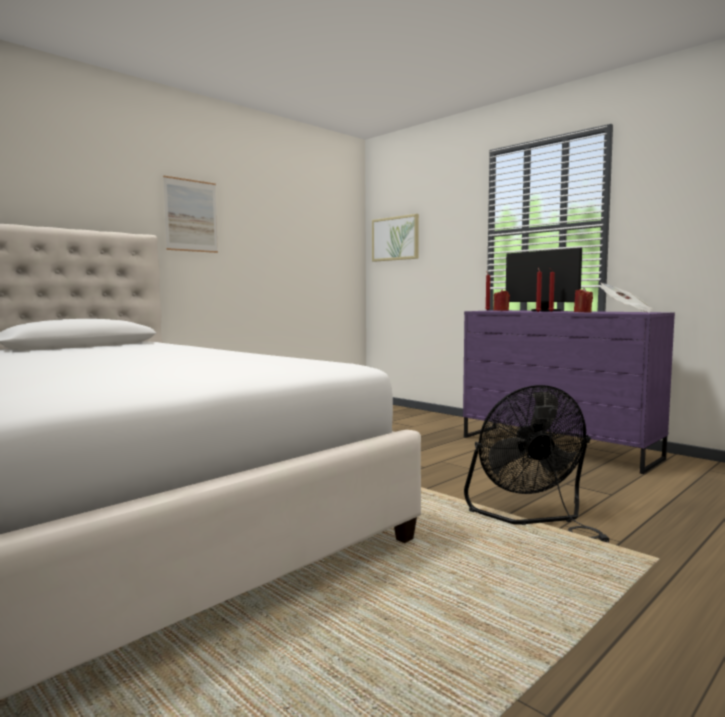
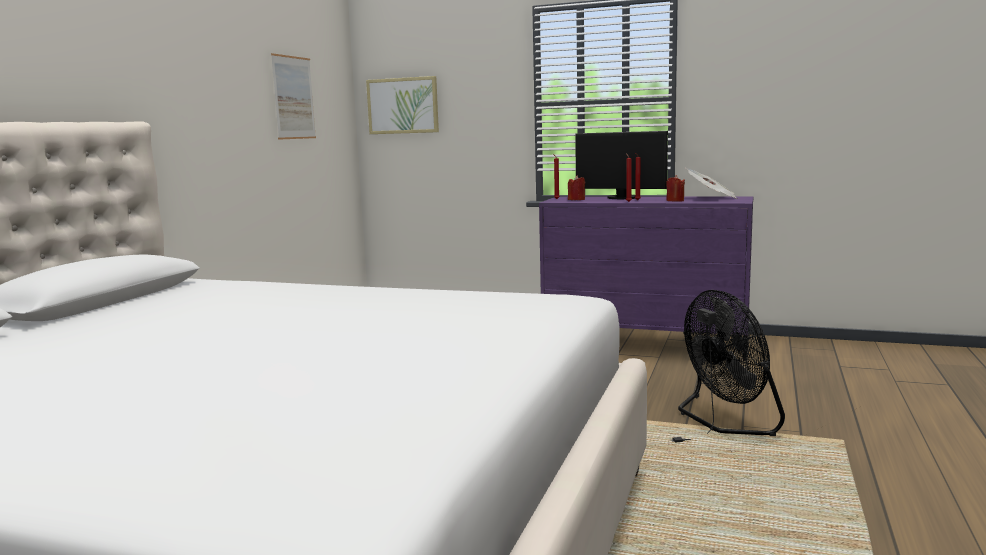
camera: 25 degrees left, 5 degrees up
picture [163,176,218,253] -> picture moved to [271,53,316,140]
black fan [464,385,609,542] -> black fan turned 105 degrees clockwise [671,290,785,443]

